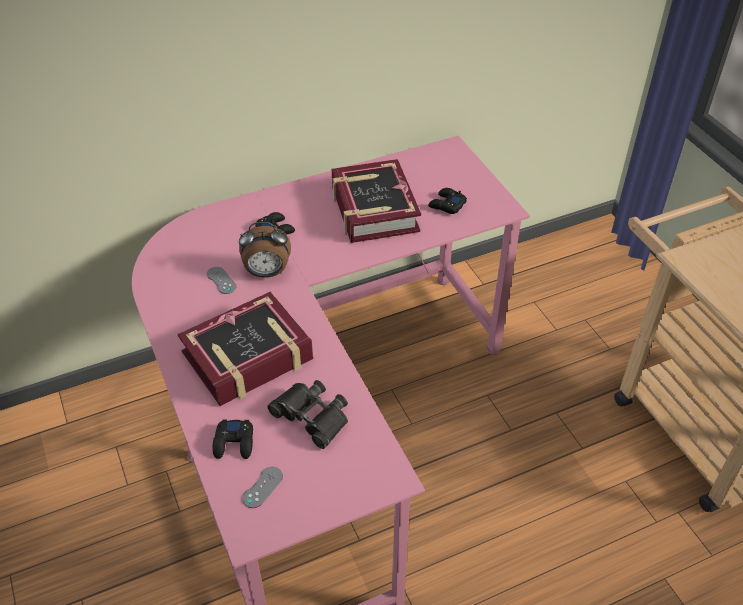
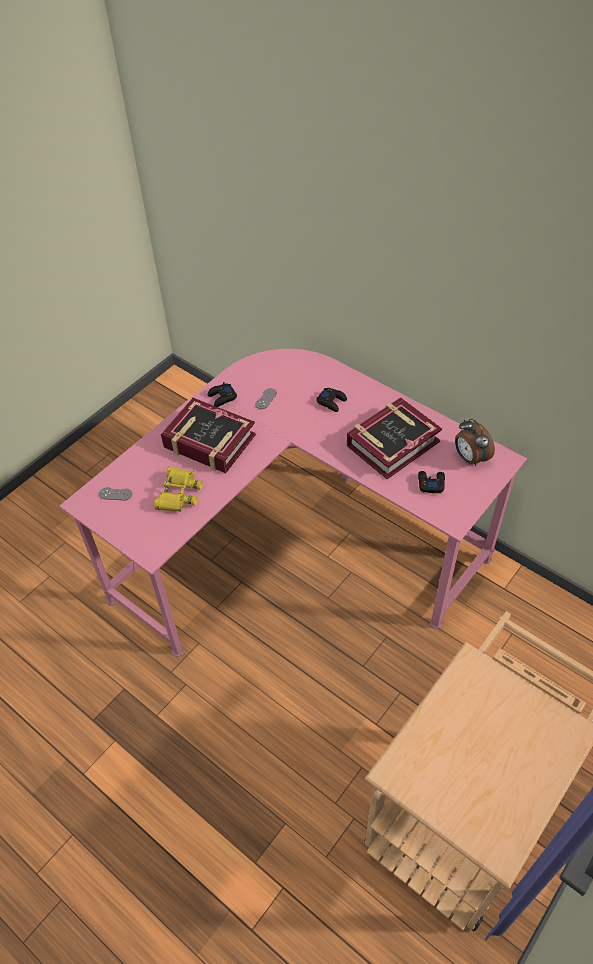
camera: 65 degrees right, 5 degrees up
black game controller [212,420,253,459] -> black game controller moved to [208,382,237,407]
alarm clock [239,222,291,278] -> alarm clock moved to [455,419,495,466]
black binoculars [267,380,348,449] -> yellow binoculars [154,466,203,512]

